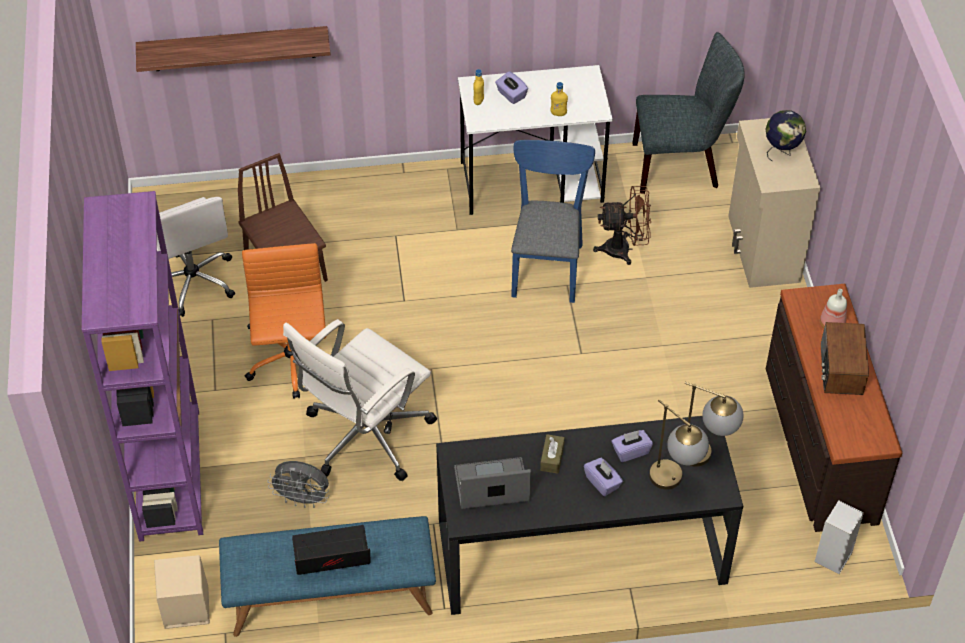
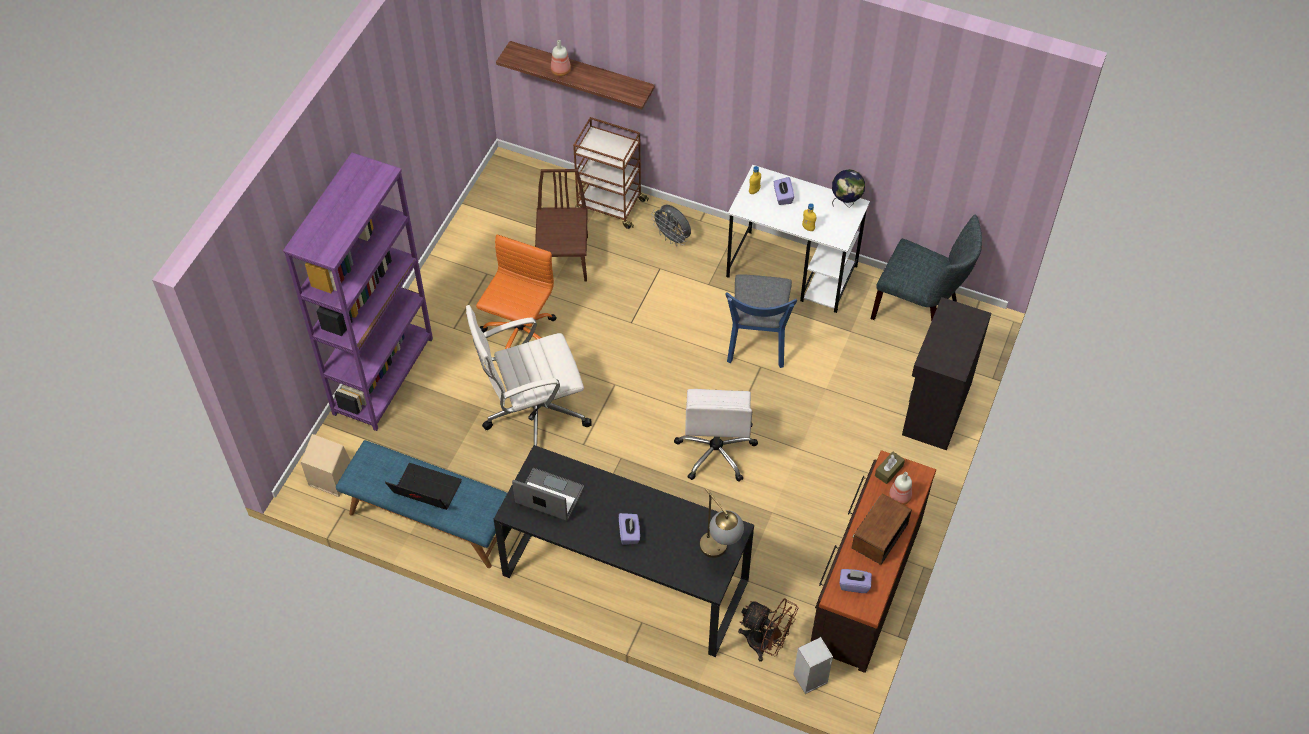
camera: 30 degrees right, 5 degrees up
white office chair [157,197,235,317] -> white office chair moved to [674,389,758,482]
grey fan [267,461,329,508] -> grey fan moved to [651,204,691,245]
blue chair [511,140,595,303] -> blue chair turned 150 degrees clockwise [725,274,797,368]
brown tissue box [540,434,565,474] -> brown tissue box moved to [875,451,905,484]
brown fan [593,186,651,265] -> brown fan moved to [738,598,798,662]
purple tissue box [611,430,653,462] -> purple tissue box moved to [839,569,872,593]
table lamp [649,399,709,490] -> none
beige cabinet [728,118,820,288] -> black cabinet [902,297,991,450]
globe [766,110,806,161] -> globe moved to [832,169,865,208]
none -> bottle [551,40,571,76]
none -> brown cart [573,117,649,229]

